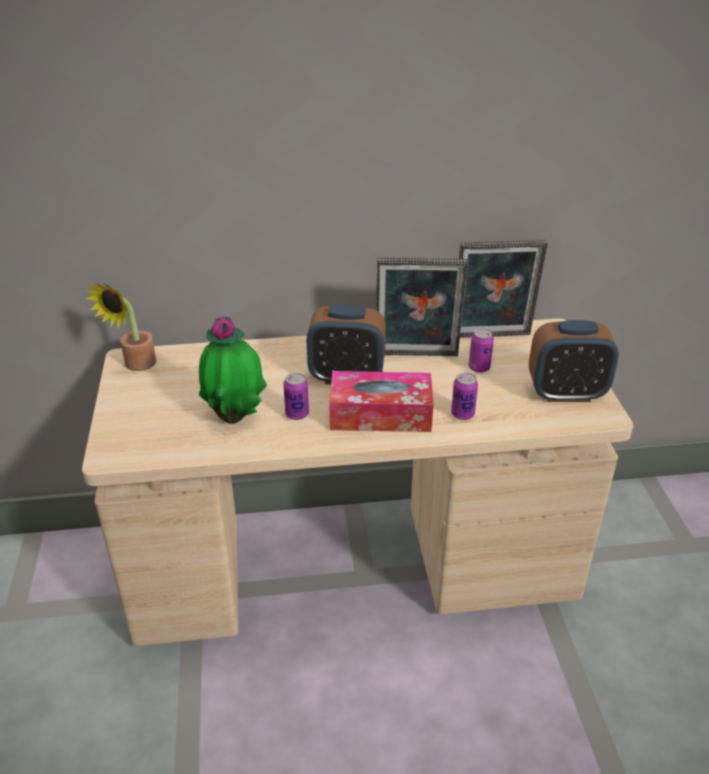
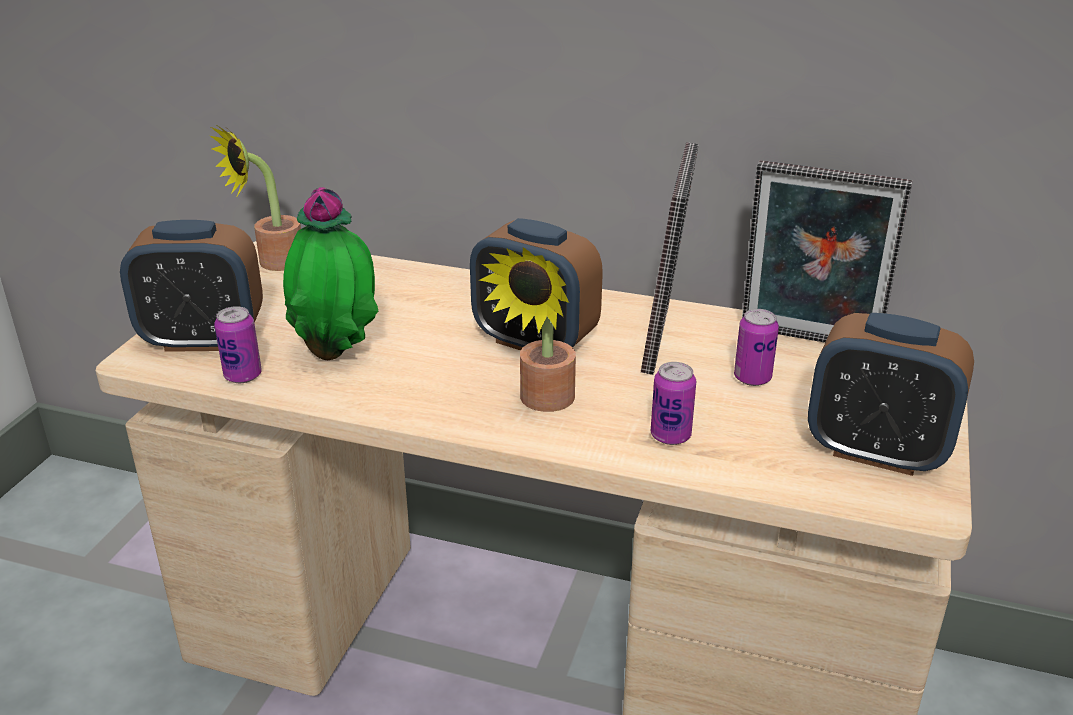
camera: 25 degrees right, 5 degrees down
can [283,373,309,420] -> can moved to [214,306,262,383]
tissue box [329,371,433,432] -> potted plant [479,247,576,412]
picture frame [376,258,468,356] -> picture frame turned 105 degrees counterclockwise [641,142,699,375]
none -> alarm clock [120,220,263,352]

